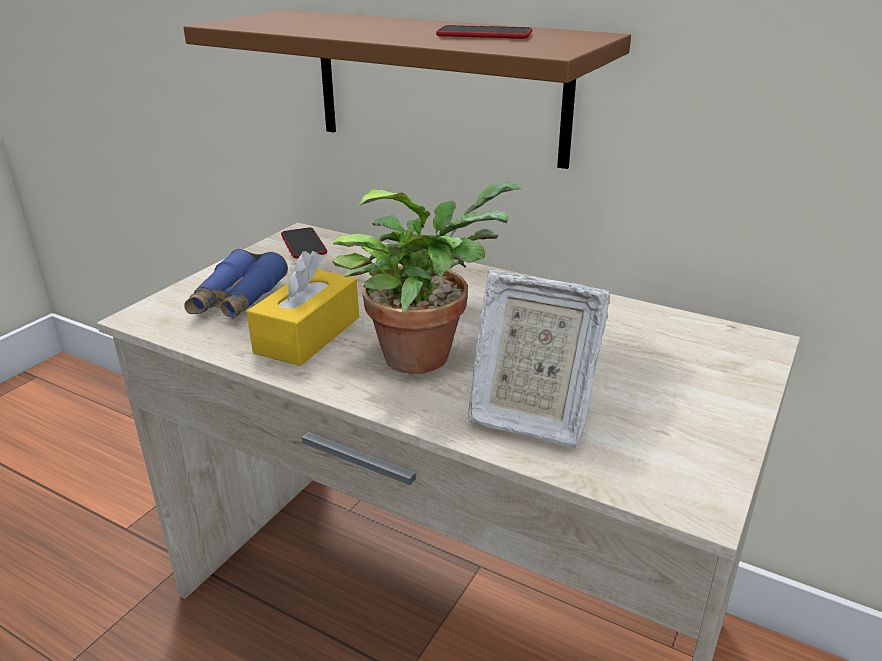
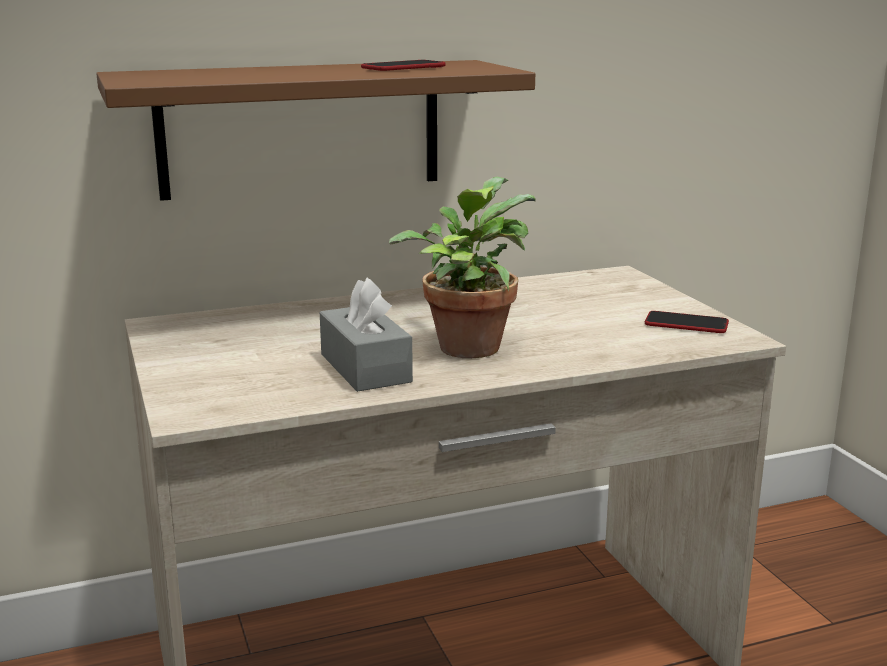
camera: 50 degrees left, 10 degrees down
blue binoculars [184,249,288,319] -> none
yellow tissue box [246,251,359,366] -> grey tissue box [320,278,413,392]
phone [281,227,327,259] -> phone moved to [645,311,729,333]
picture frame [468,270,610,448] -> none

